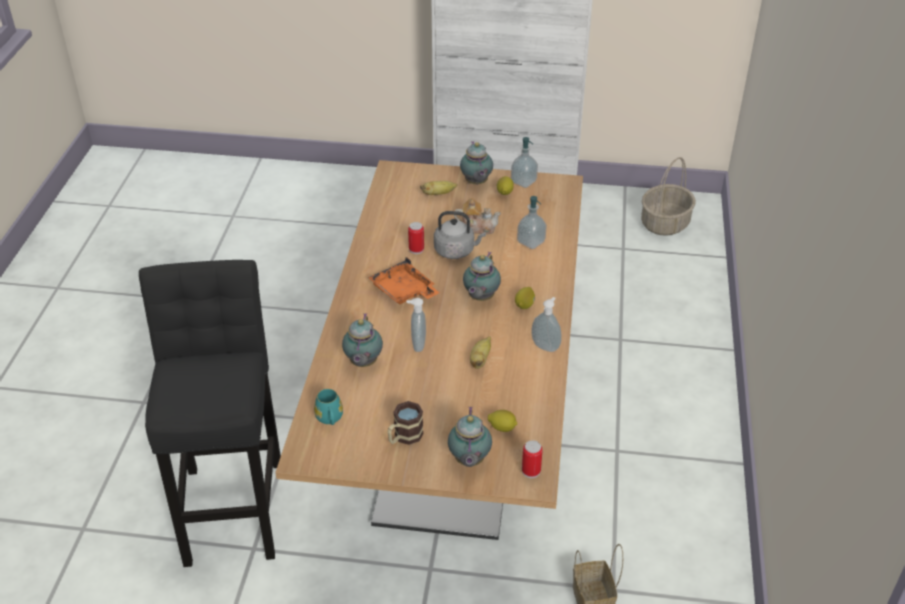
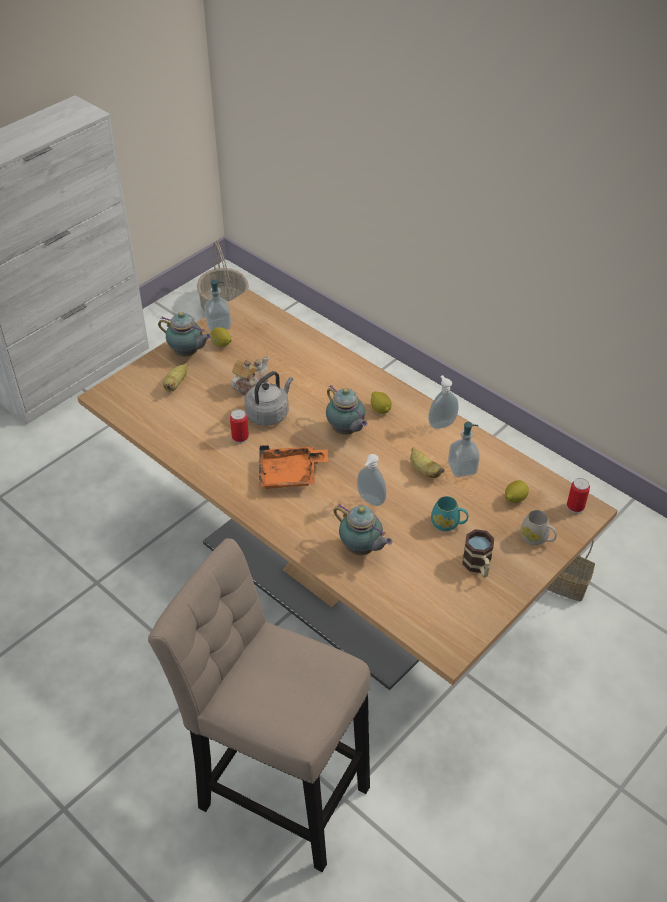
camera: 55 degrees left, 5 degrees up
black stool [139,260,281,567] -> beige stool [148,538,370,872]
turquoise mug [314,389,343,425] -> turquoise mug moved to [431,496,469,531]
teapot [448,406,492,467] -> white mug [520,510,557,545]
soap dispenser [517,196,547,249] -> soap dispenser moved to [448,422,480,477]

